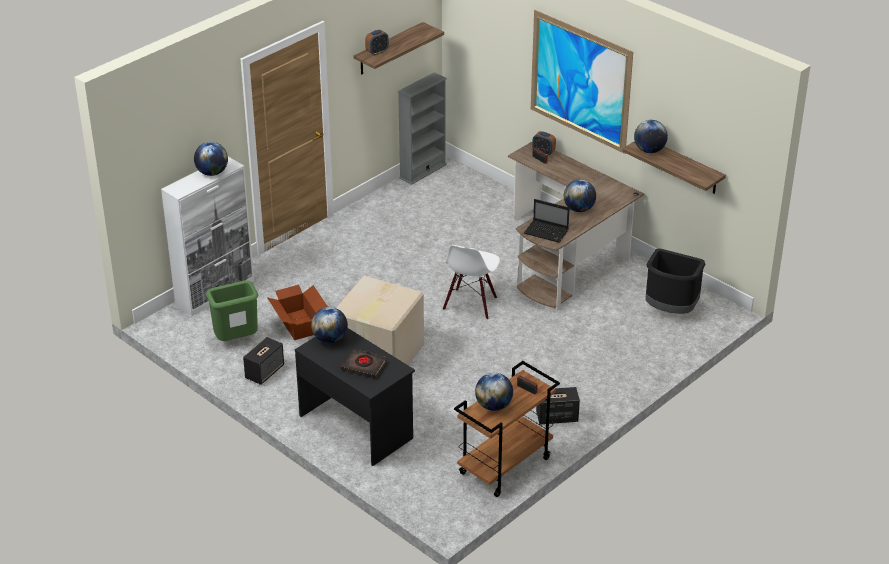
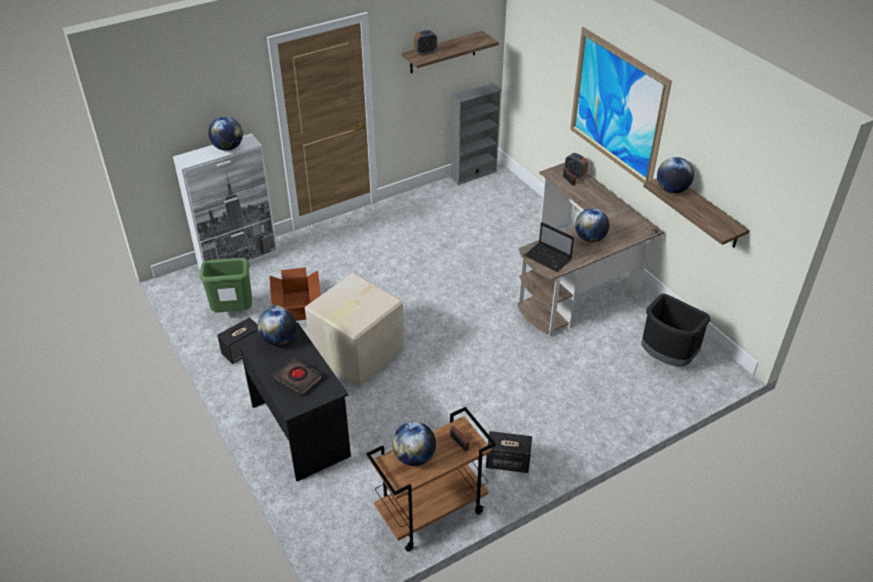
camera: 15 degrees right, 5 degrees up
white chair [443,245,500,320] -> none

